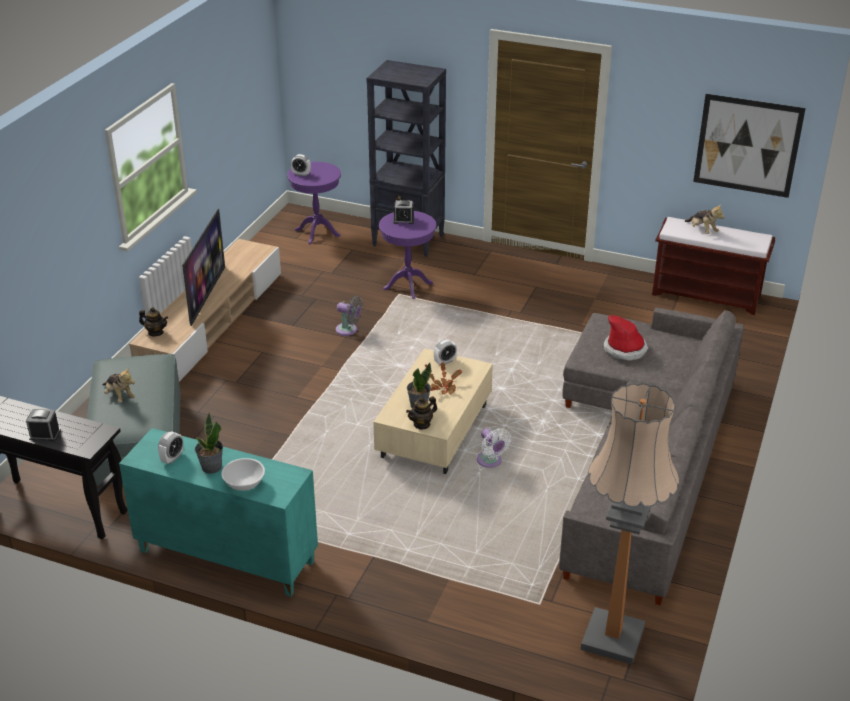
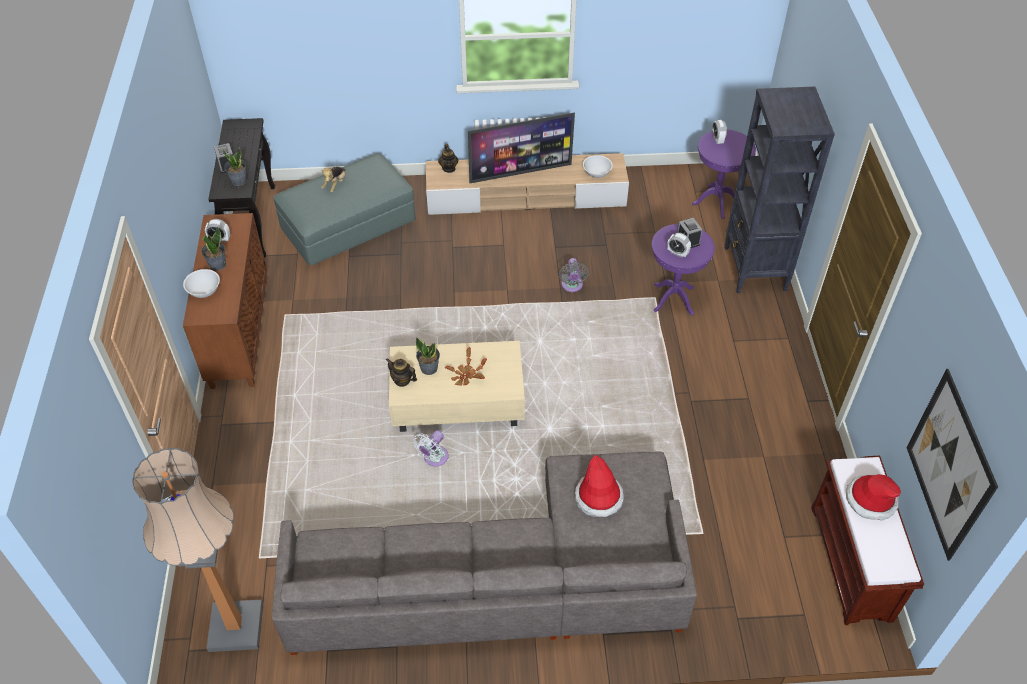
camera: 65 degrees right, 15 degrees up
turquoise cabinet [119,428,318,597] -> brown cabinet [183,213,267,389]
alarm clock [434,339,457,365] -> alarm clock moved to [667,233,691,258]
plush toy [684,204,724,234] -> hat [846,474,901,520]
none -> potted plant [223,147,247,186]
none -> white bowl [583,155,613,178]

